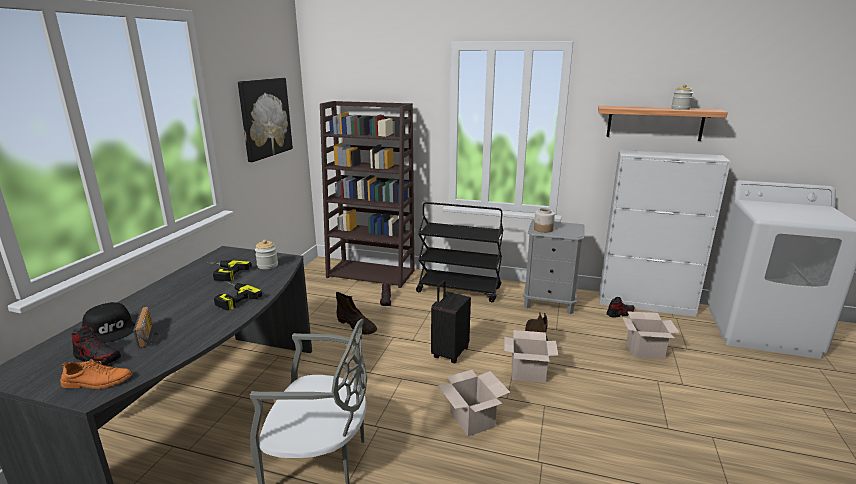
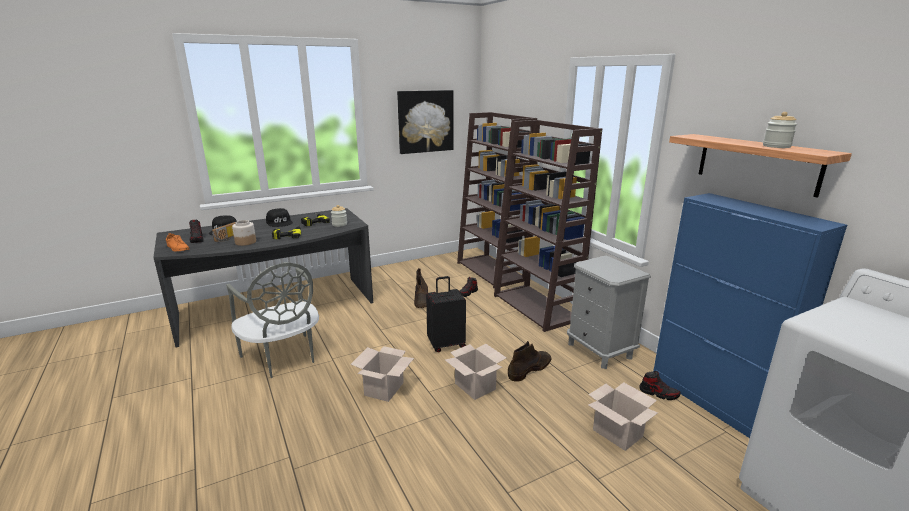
camera: 45 degrees right, 0 degrees up
black cart [416,202,503,302] -> brown bookcase [494,120,602,332]
jar [534,208,555,233] -> jar moved to [232,220,256,246]
white cabinet [599,150,731,317] -> blue cabinet [653,193,847,438]
none -> black cap [266,208,293,227]

